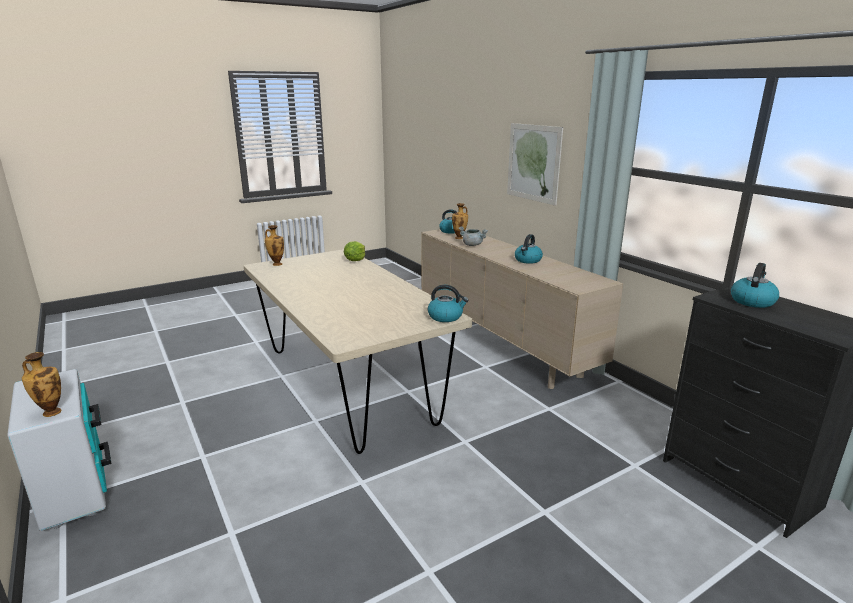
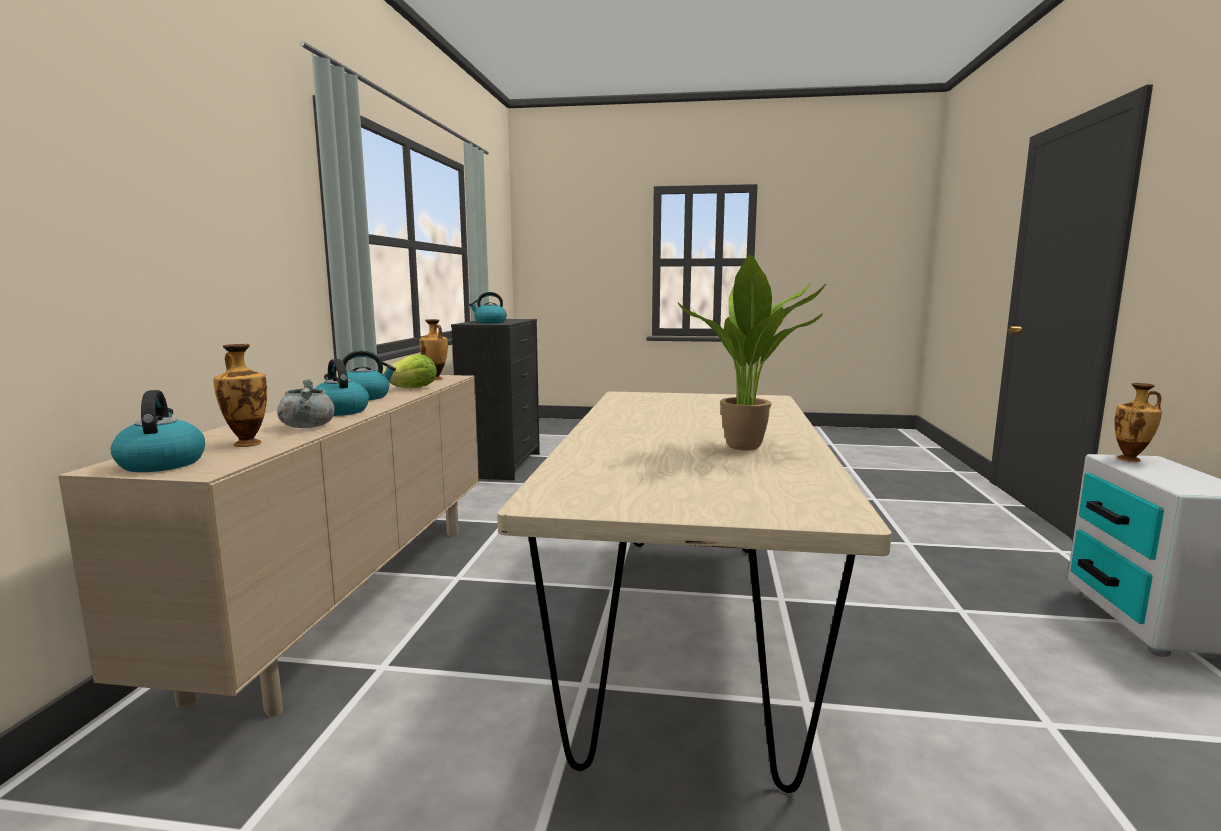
camera: 140 degrees left, 10 degrees down
vase [265,225,284,266] -> vase moved to [419,319,448,380]
lettuce [344,241,365,261] -> lettuce moved to [382,354,437,389]
kettle [428,285,469,322] -> kettle moved to [315,359,369,416]
picture [507,123,563,206] -> none
none -> potted plant [678,255,826,450]

